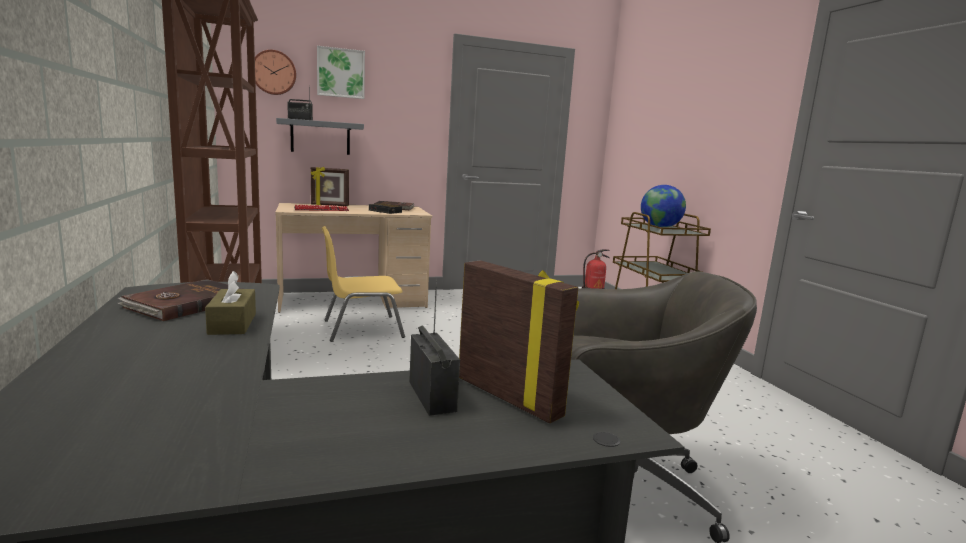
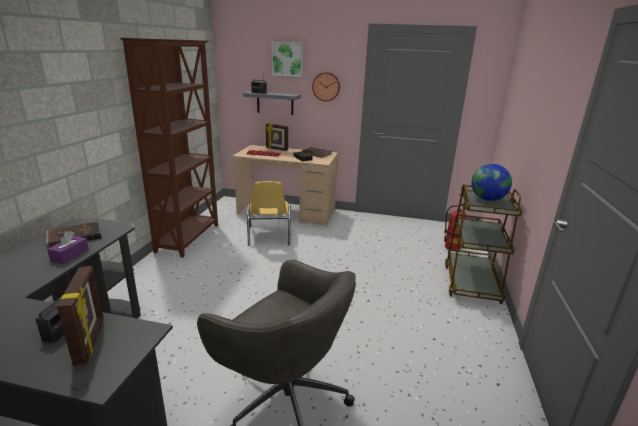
camera: 30 degrees right, 10 degrees up
brown tissue box [205,271,256,335] -> purple tissue box [47,231,89,264]
wall clock [255,50,296,95] -> wall clock moved to [312,72,340,102]
yellow chair [322,226,405,342] -> yellow chair turned 105 degrees counterclockwise [247,181,291,246]

